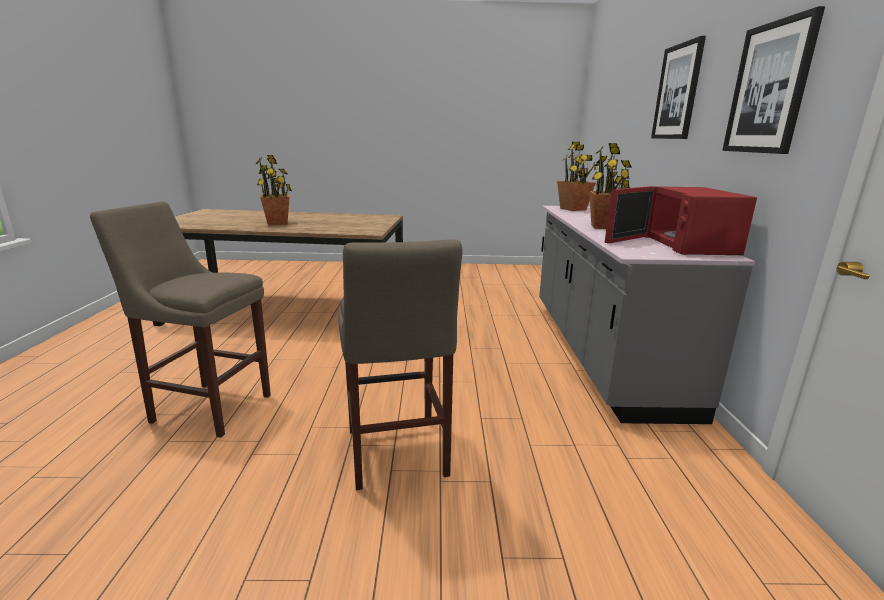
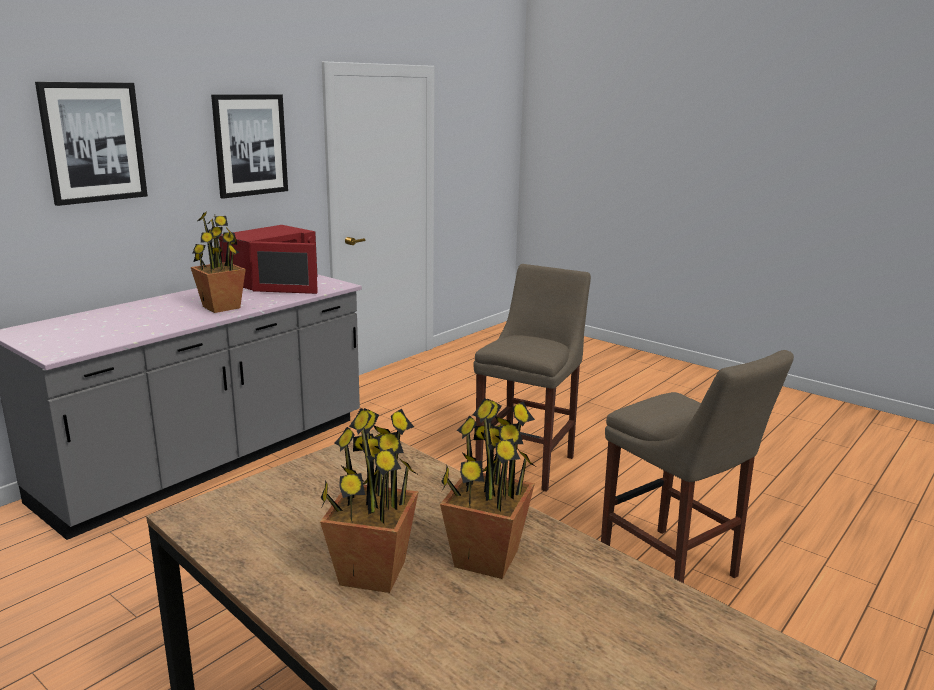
camera: 140 degrees left, 0 degrees up
potted plant [557,142,596,211] -> potted plant moved to [320,408,419,593]

